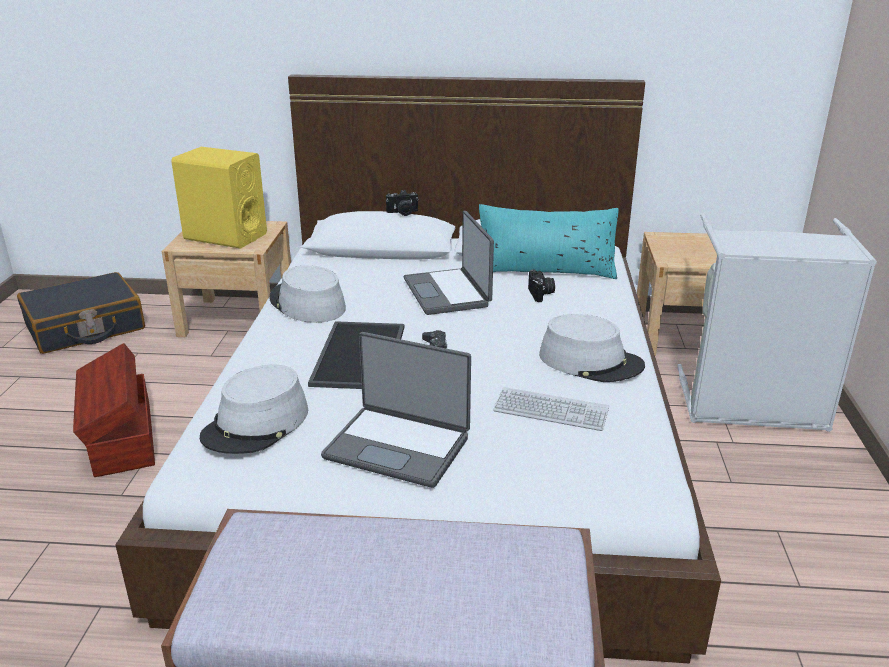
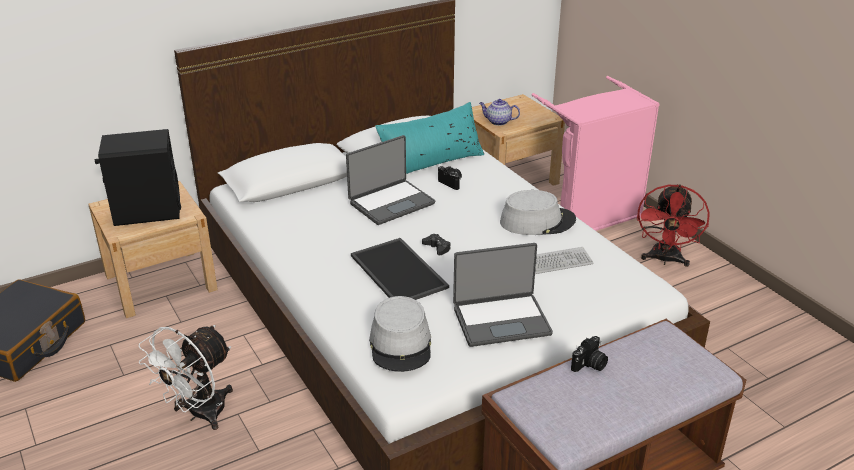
camera: 35 degrees left, 5 degrees up
brown storage box [73,343,155,477] -> white fan [139,325,233,430]
yellow speaker [171,147,267,249] -> black speaker [95,129,181,226]
grey hat [269,265,346,323] -> none
camera [386,190,419,216] -> camera moved to [571,336,608,372]
laptop [404,211,494,315] -> laptop turned 75 degrees counterclockwise [346,135,435,225]
grey laundry basket [677,213,877,432] -> pink laundry basket [532,76,659,231]
none -> teapot [479,99,520,126]
none -> red fan [637,184,710,267]

